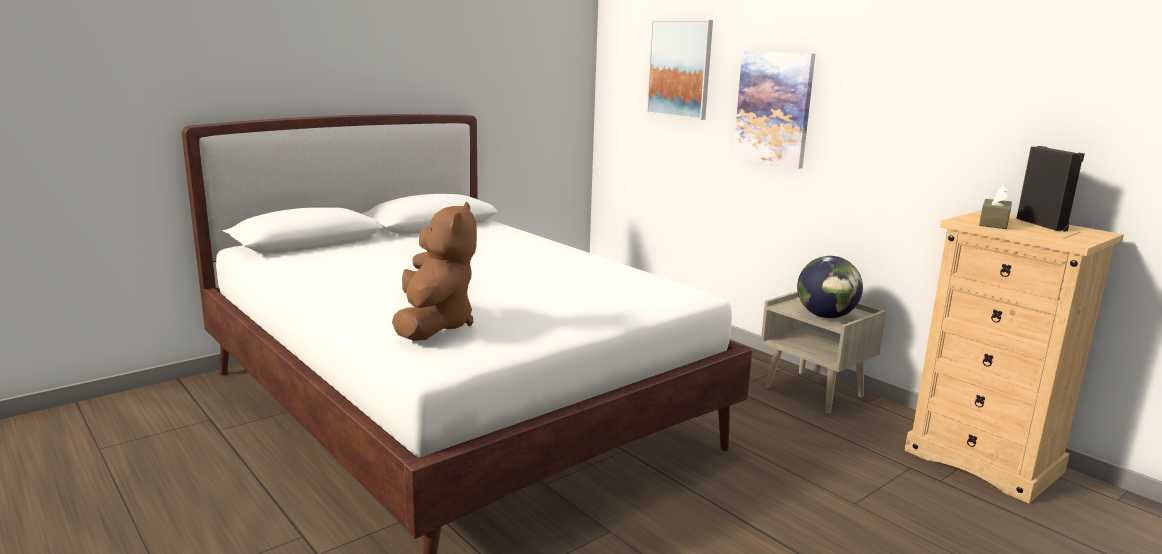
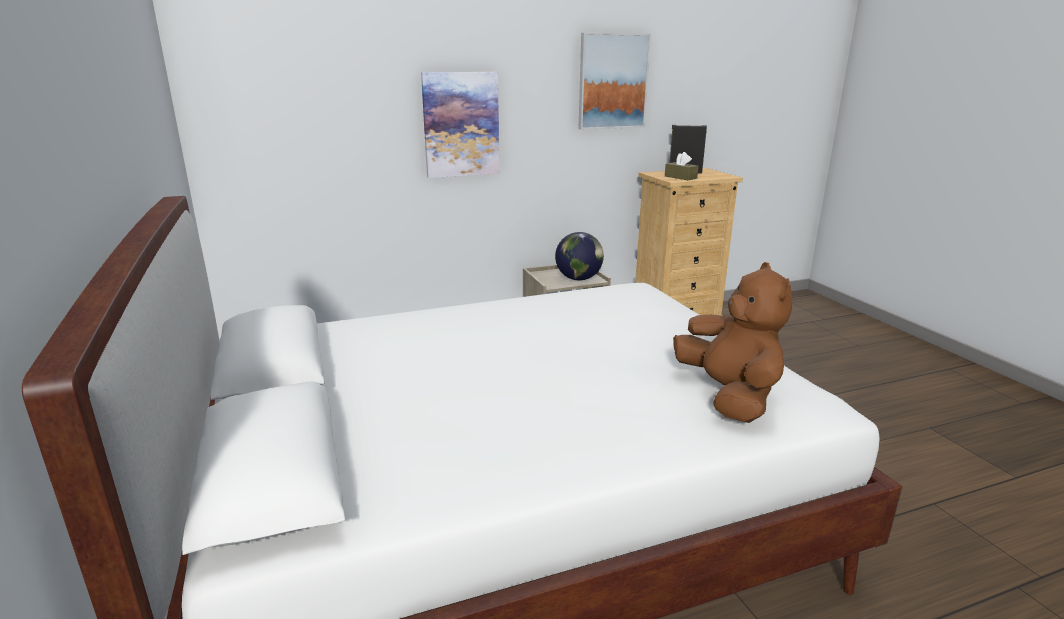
camera: 70 degrees left, 5 degrees up
brown plush toy [392,202,477,341] -> brown plush toy turned 60 degrees clockwise [673,262,792,423]
picture [646,20,713,120] -> picture moved to [579,33,651,130]

